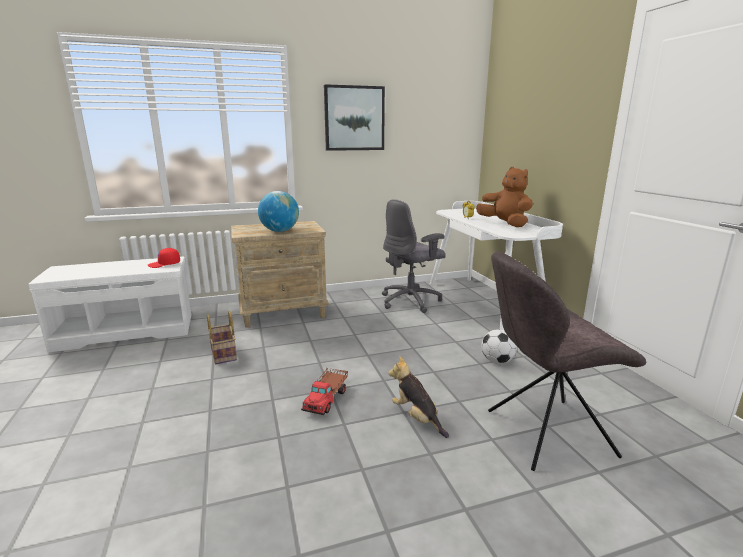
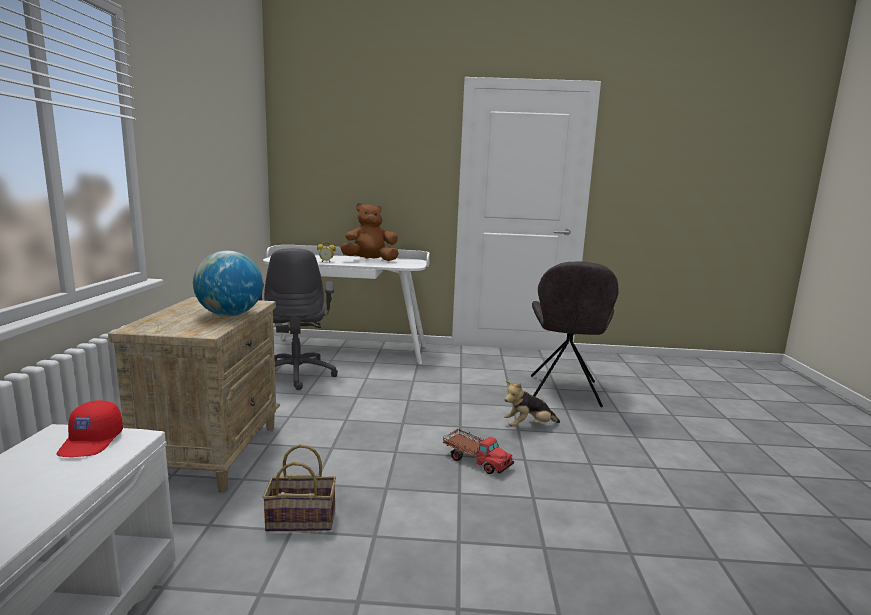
camera: 70 degrees left, 5 degrees down
picture [324,84,385,151] -> none
football [481,329,517,364] -> none

